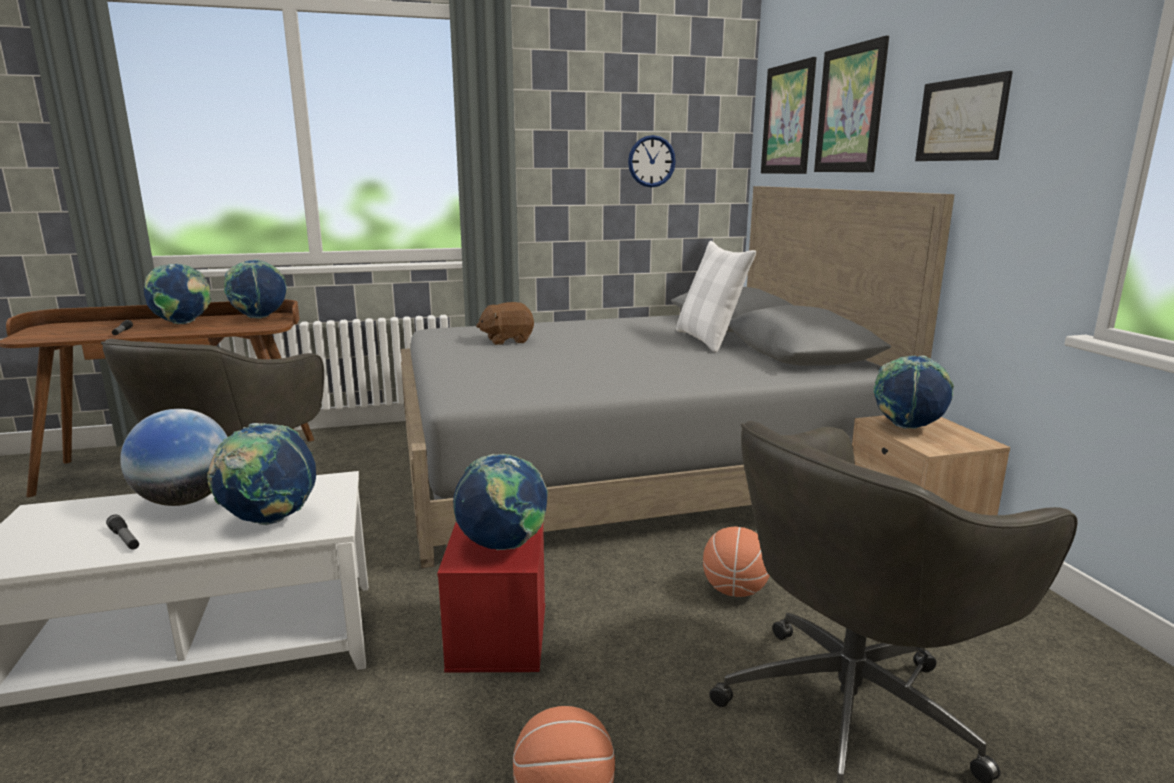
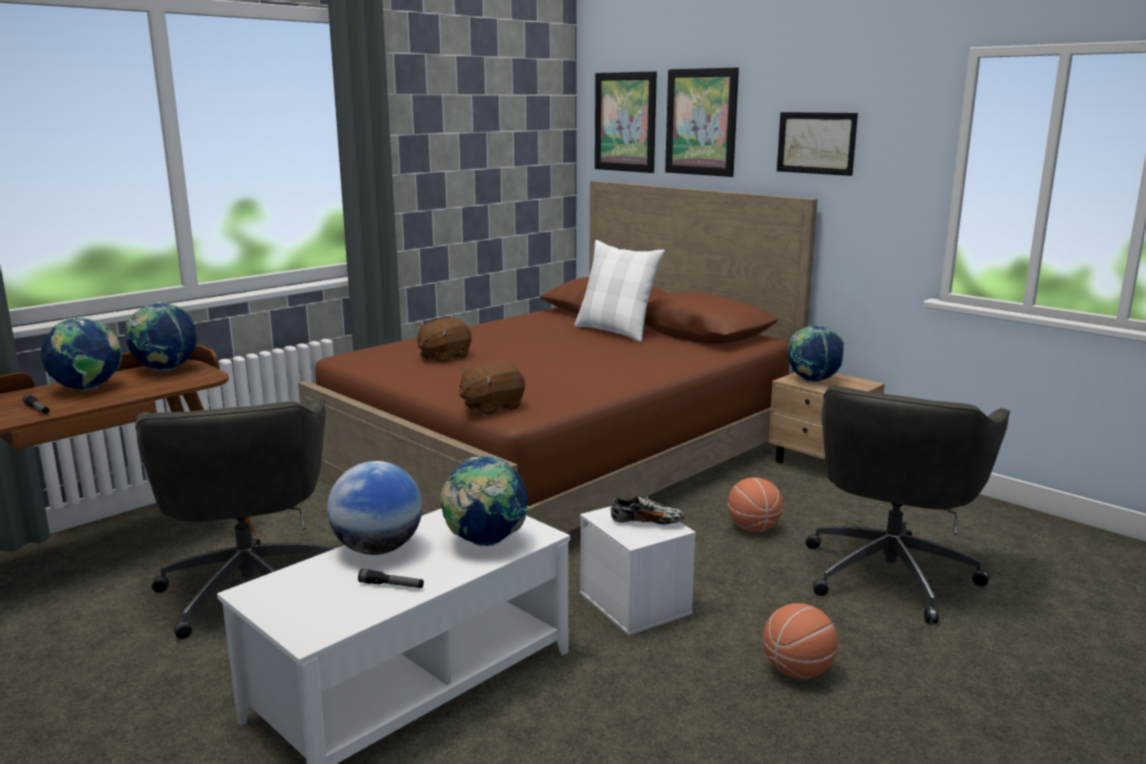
camera: 30 degrees left, 0 degrees up
grey bed [401,186,955,568] -> brown bed [298,181,818,533]
red storage box [437,522,545,672] -> white storage box [580,506,696,635]
globe [453,454,548,550] -> shoe [611,496,685,525]
wall clock [628,135,676,187] -> none
none -> brown plush toy [459,360,525,416]

